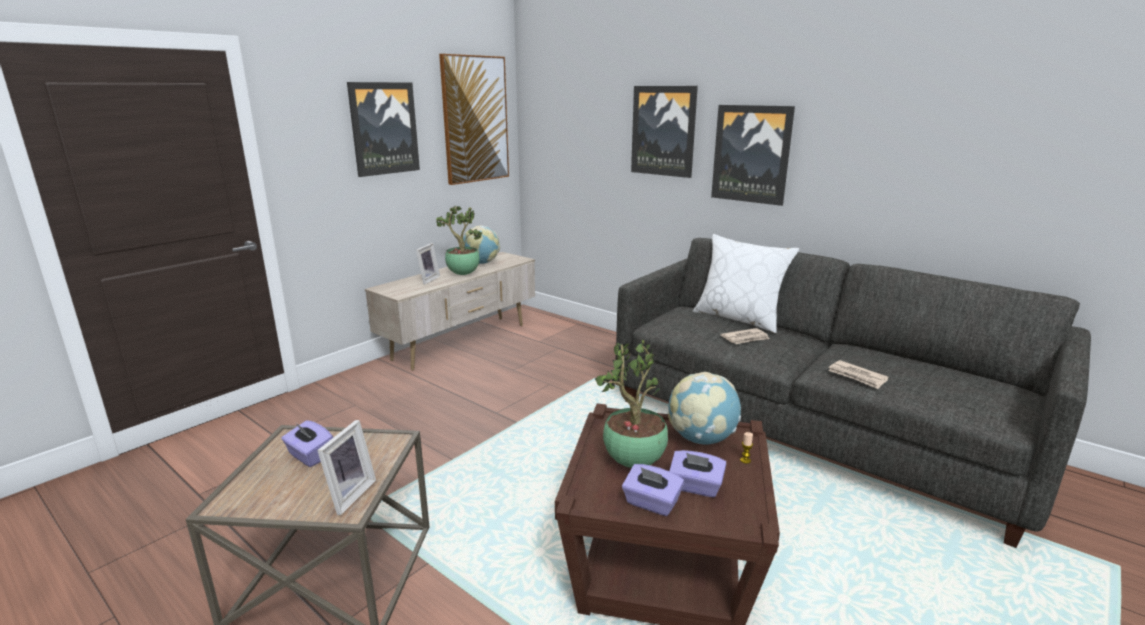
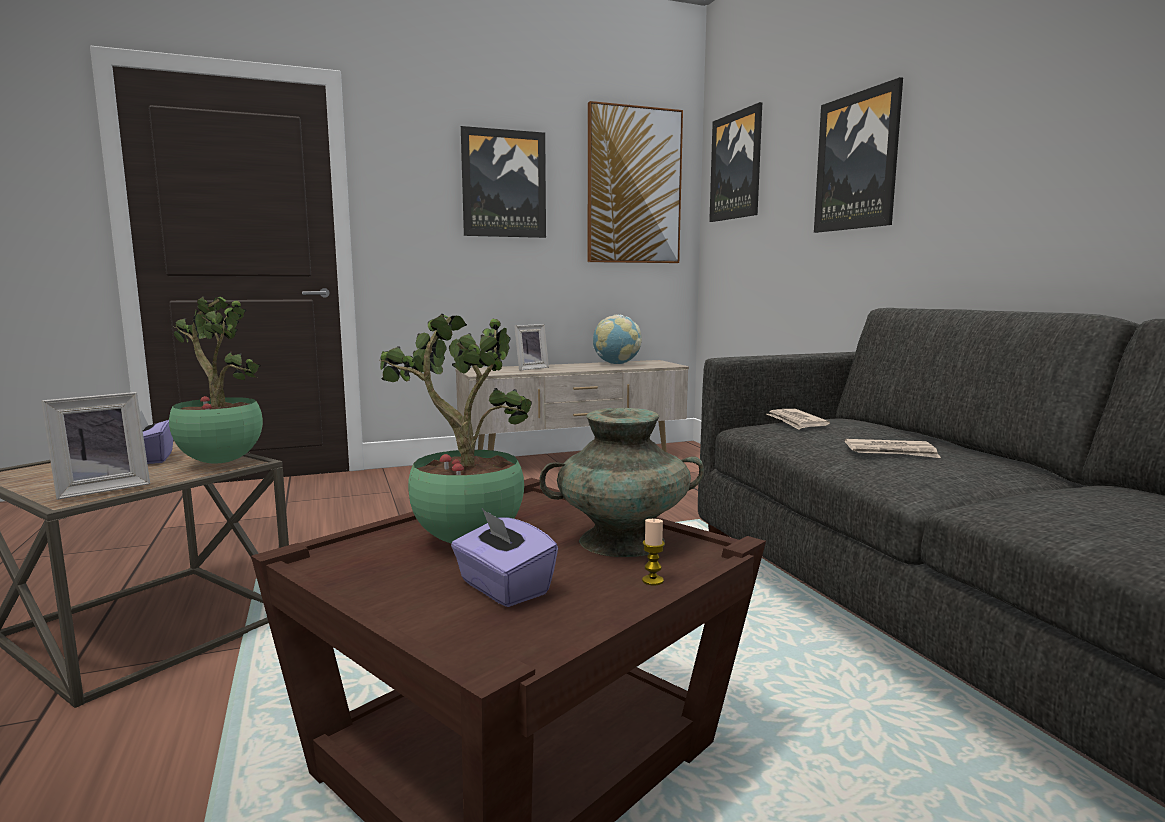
camera: 30 degrees right, 10 degrees down
potted plant [436,206,482,275] -> potted plant moved to [169,296,263,464]
purple tissue box [622,464,684,516] -> none
globe [668,372,741,445] -> turquoise vase [539,408,704,557]
white pillow [693,234,799,334] -> none
picture [711,105,795,206] -> picture moved to [709,102,762,222]
newspaper [828,360,889,389] -> newspaper moved to [767,409,830,430]

